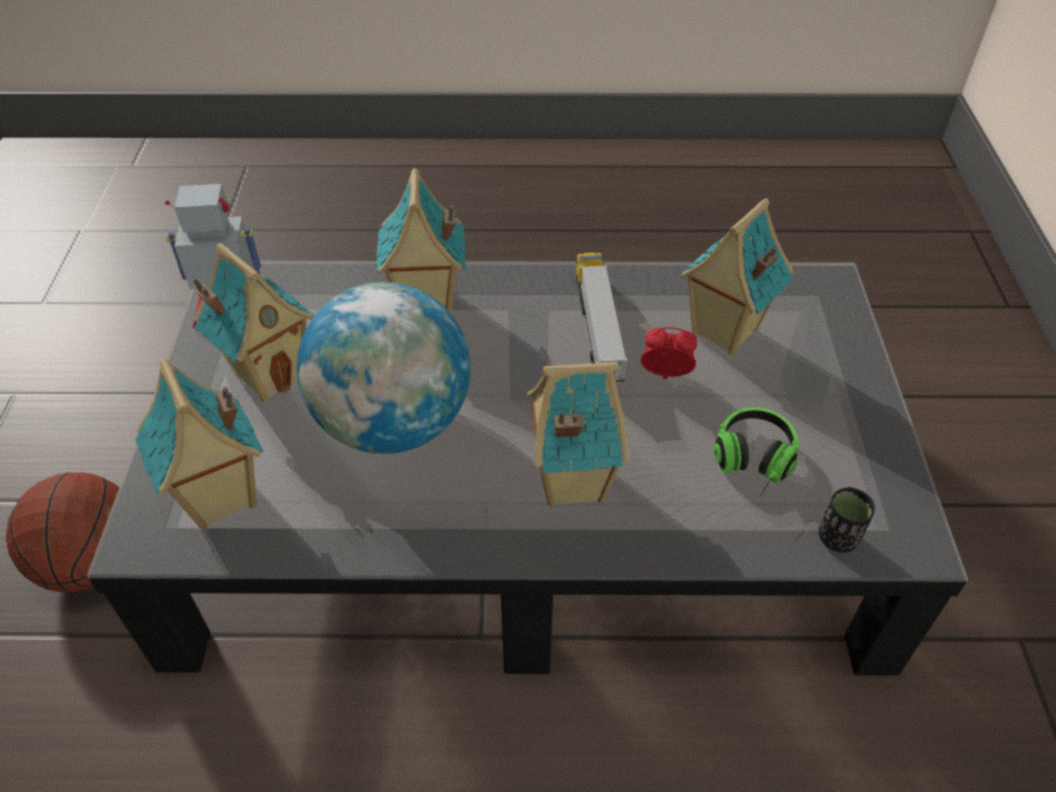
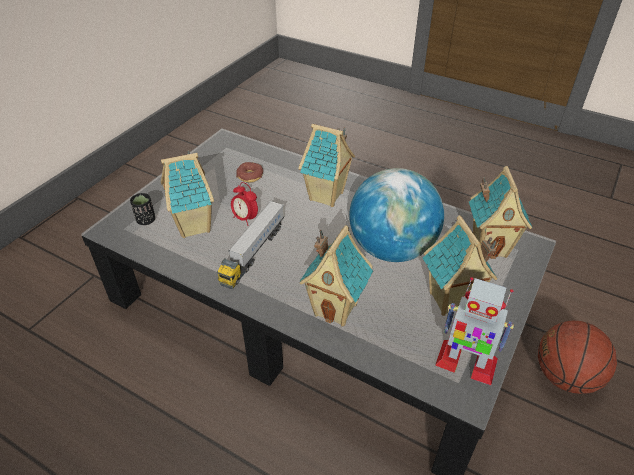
camera: 150 degrees left, 5 degrees down
headphones [714,407,800,496] -> donut [236,162,263,183]
black cup [819,487,875,553] -> black cup moved to [130,193,155,225]

